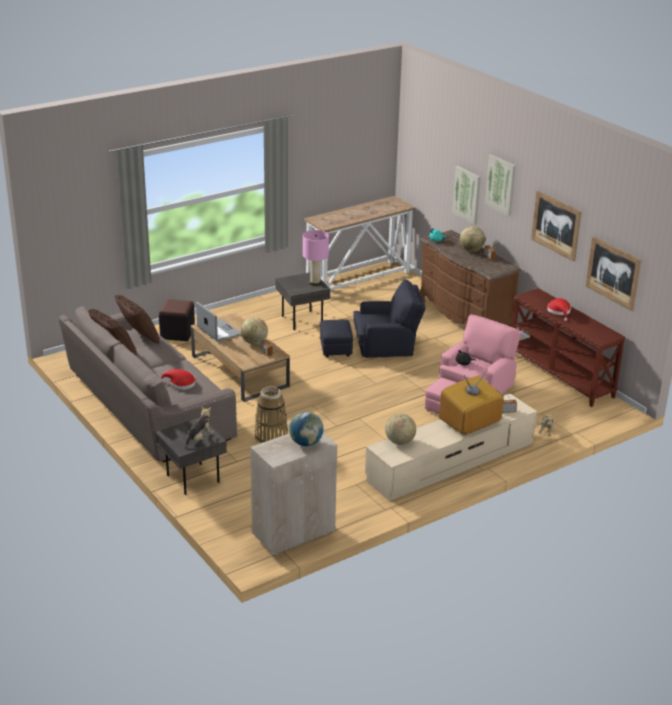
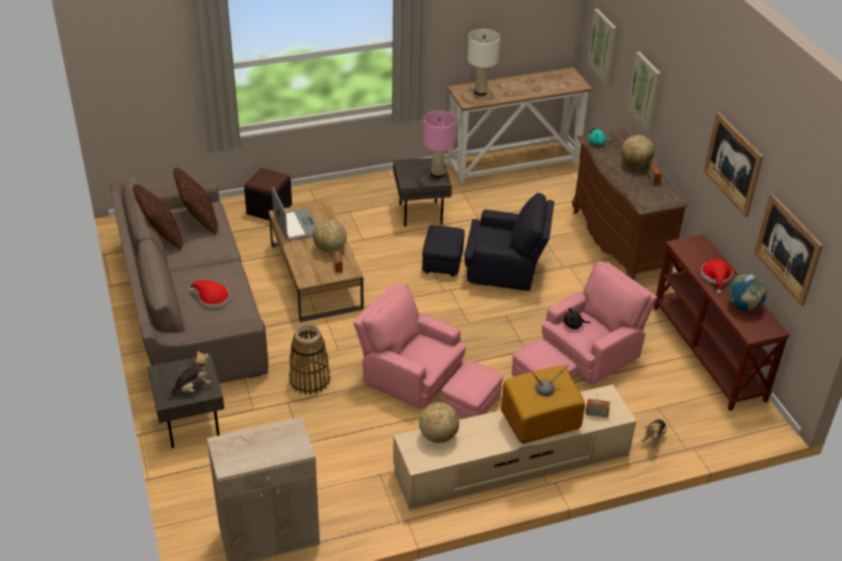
camera: 15 degrees right, 10 degrees up
globe [289,412,323,446] -> globe moved to [728,273,767,311]
picture [485,154,516,216] -> picture moved to [587,9,617,84]
none -> pink armchair [353,283,503,419]
none -> white table lamp [467,29,500,96]

